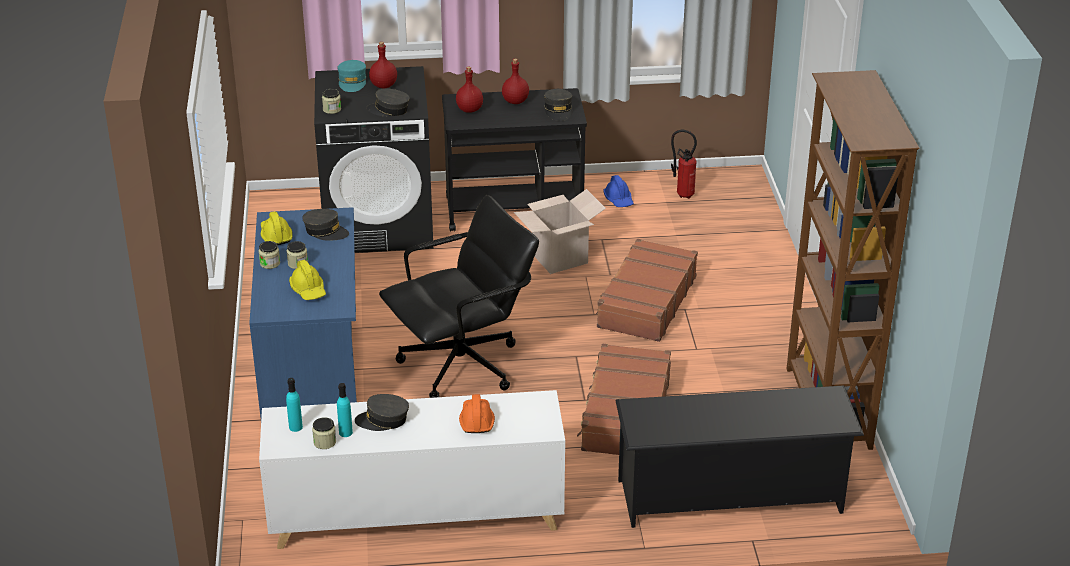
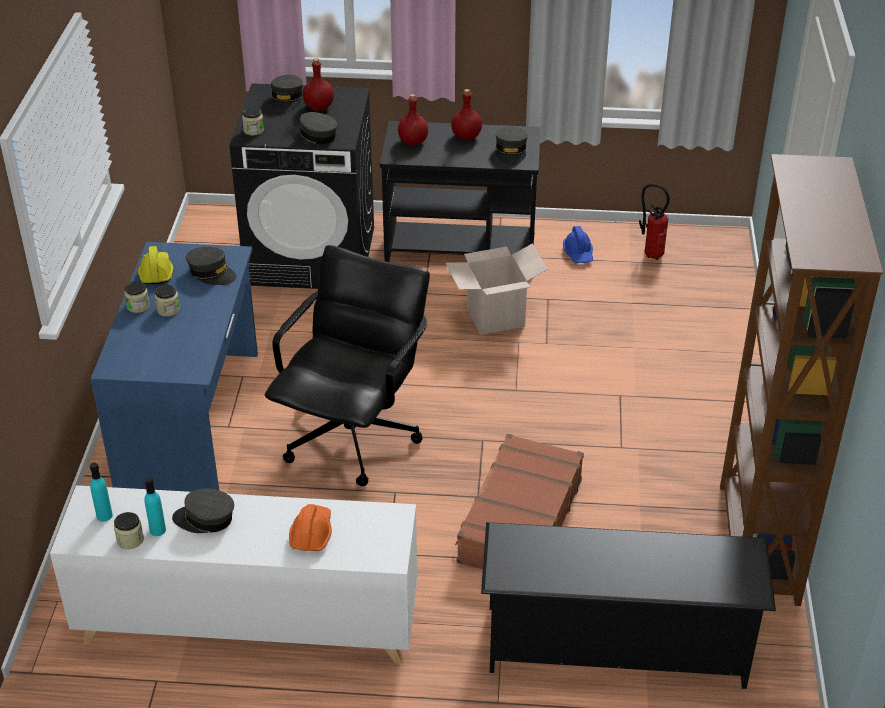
camera: 10 degrees right, 5 degrees up
yellow hard hat [289,260,326,300] -> none
turquoise cap [338,60,366,92] -> grey cap [271,75,303,112]
black office chair [379,195,539,398] -> black office chair turned 45 degrees counterclockwise [265,245,430,486]
brown suitcase [596,239,698,342] -> none

